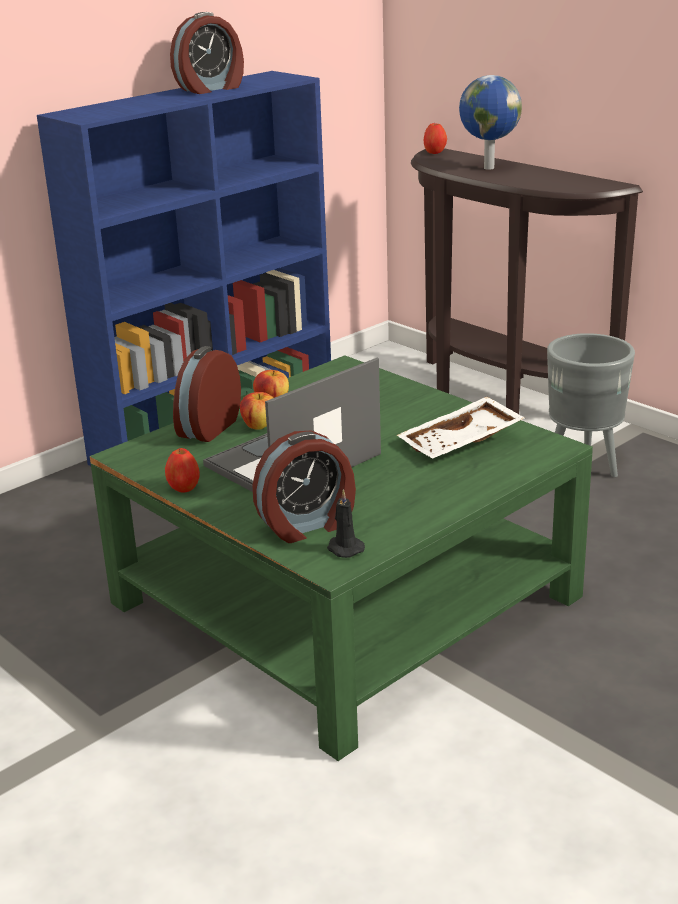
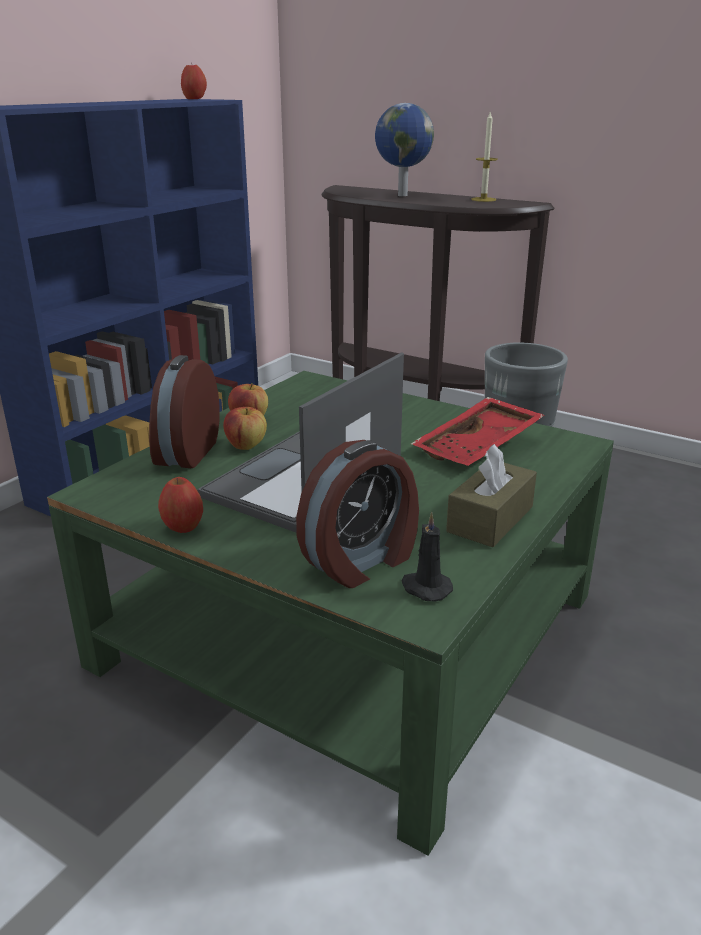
camera: 15 degrees left, 0 degrees up
alarm clock [170,12,244,94] -> none
white tray [397,396,525,459] -> red tray [411,397,545,466]
apple [424,123,447,154] -> apple moved to [181,62,207,99]
none -> brown tissue box [446,444,537,547]
none -> candle [471,112,498,202]

